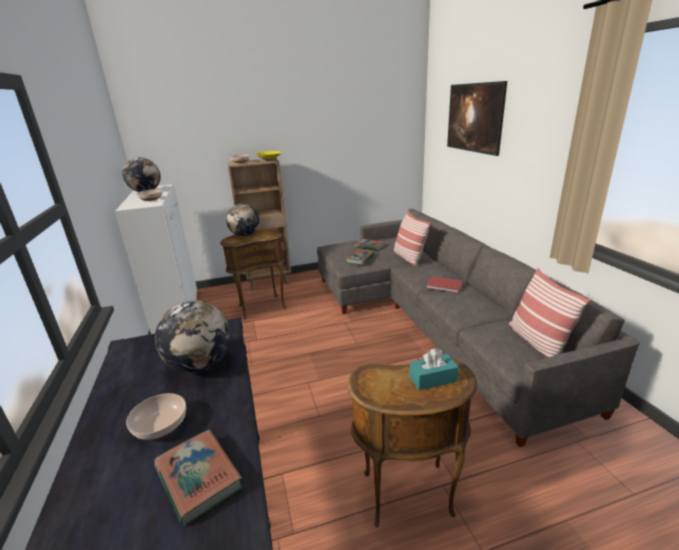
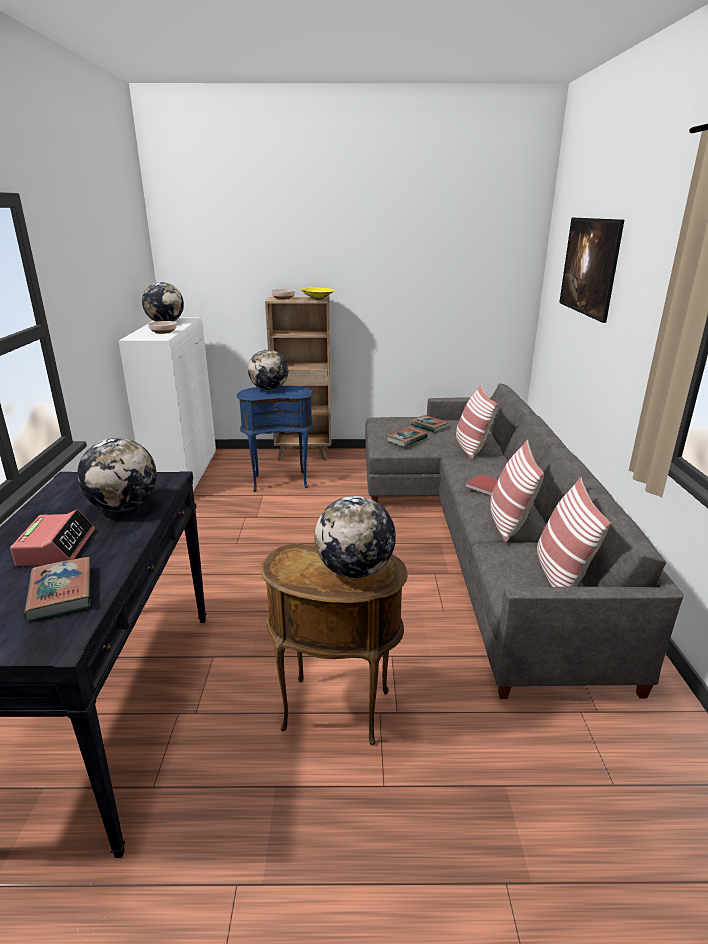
camera: 15 degrees right, 0 degrees up
bowl [126,393,186,440] -> alarm clock [10,509,95,566]
brown side table [220,230,286,319] -> blue side table [237,386,314,492]
turquoise tissue box [409,348,459,390] -> globe [315,496,396,578]
none -> pillow [490,440,544,543]

